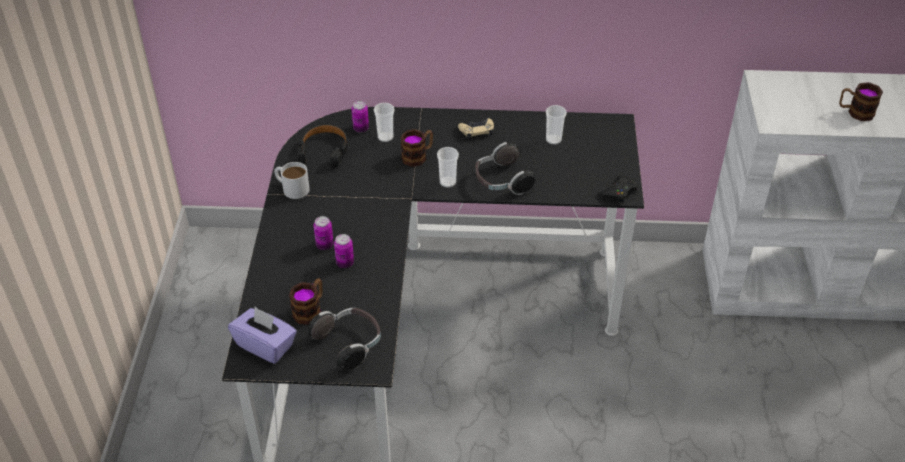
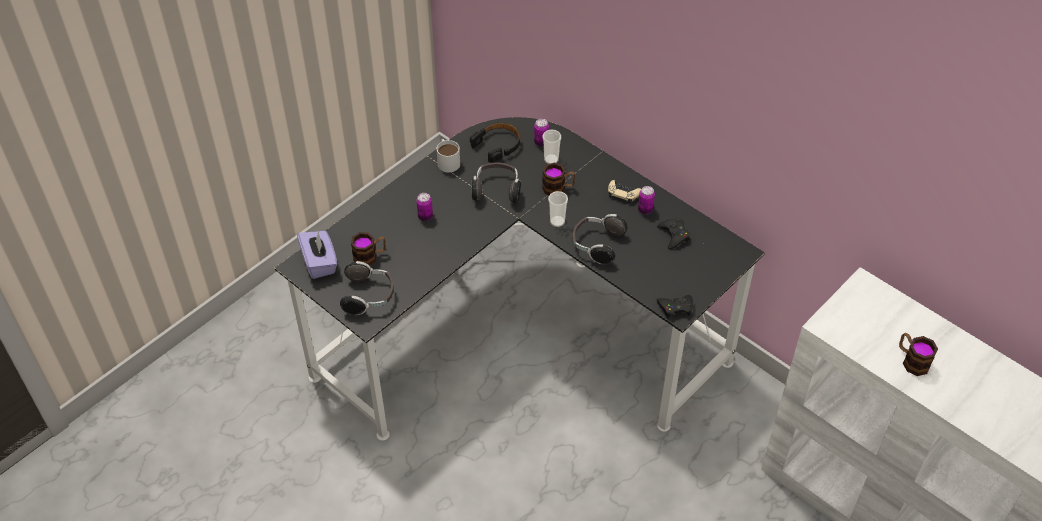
camera: 40 degrees right, 5 degrees up
can [334,234,354,268] -> can moved to [638,186,655,214]
cup [546,105,567,145] -> black game controller [657,219,690,249]
none -> headphones [472,162,521,203]

